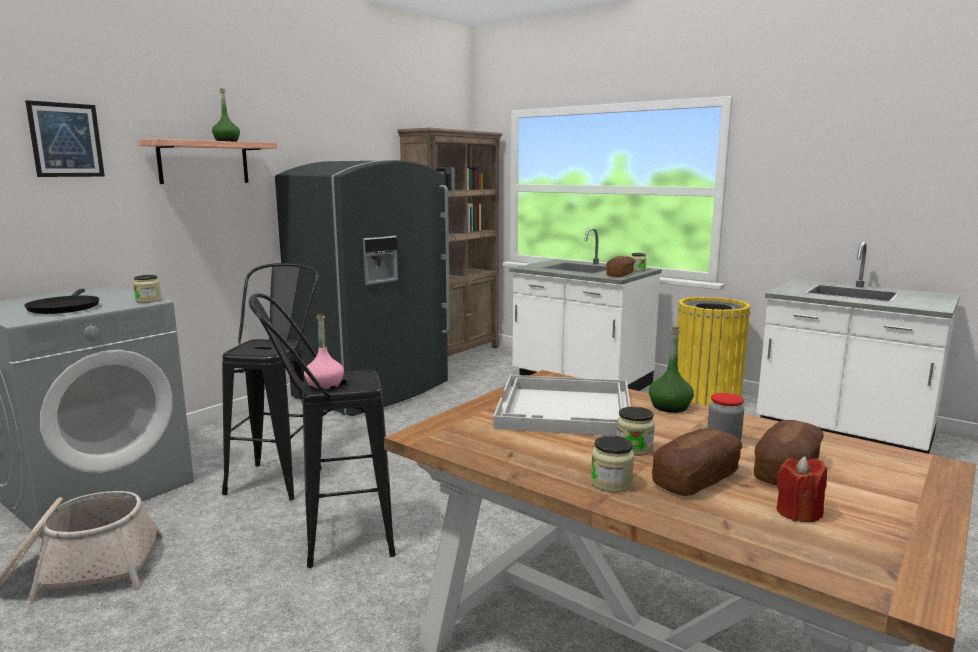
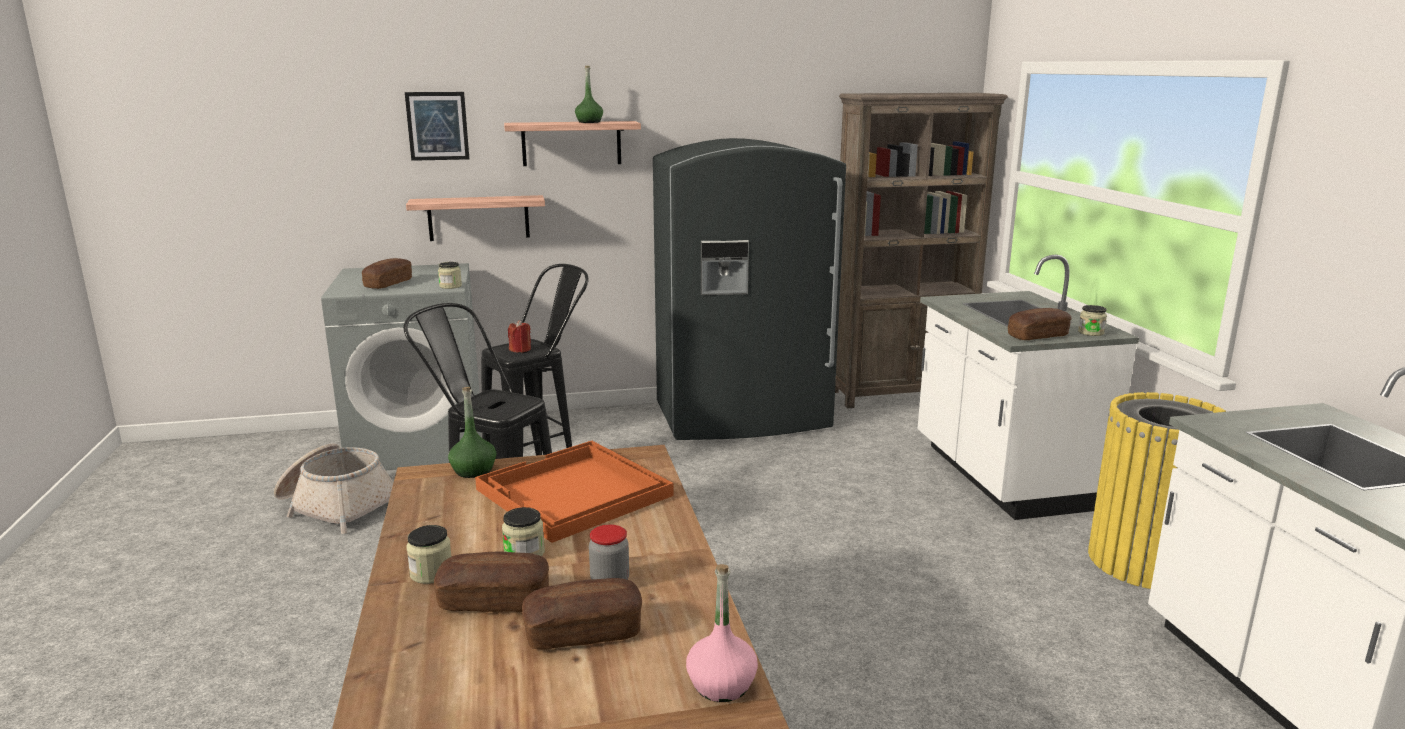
camera: 40 degrees right, 5 degrees up
black frying pan [24,289,99,314] -> bread [362,258,412,289]
pink bottle [304,314,344,390] -> pink bottle moved to [686,564,758,702]
white tray [493,375,631,436] -> orange tray [475,441,674,543]
green bottle [649,326,694,413] -> green bottle moved to [448,387,496,478]
red candle [776,456,827,522] -> red candle moved to [508,320,531,352]
none -> shelf [406,195,545,241]

